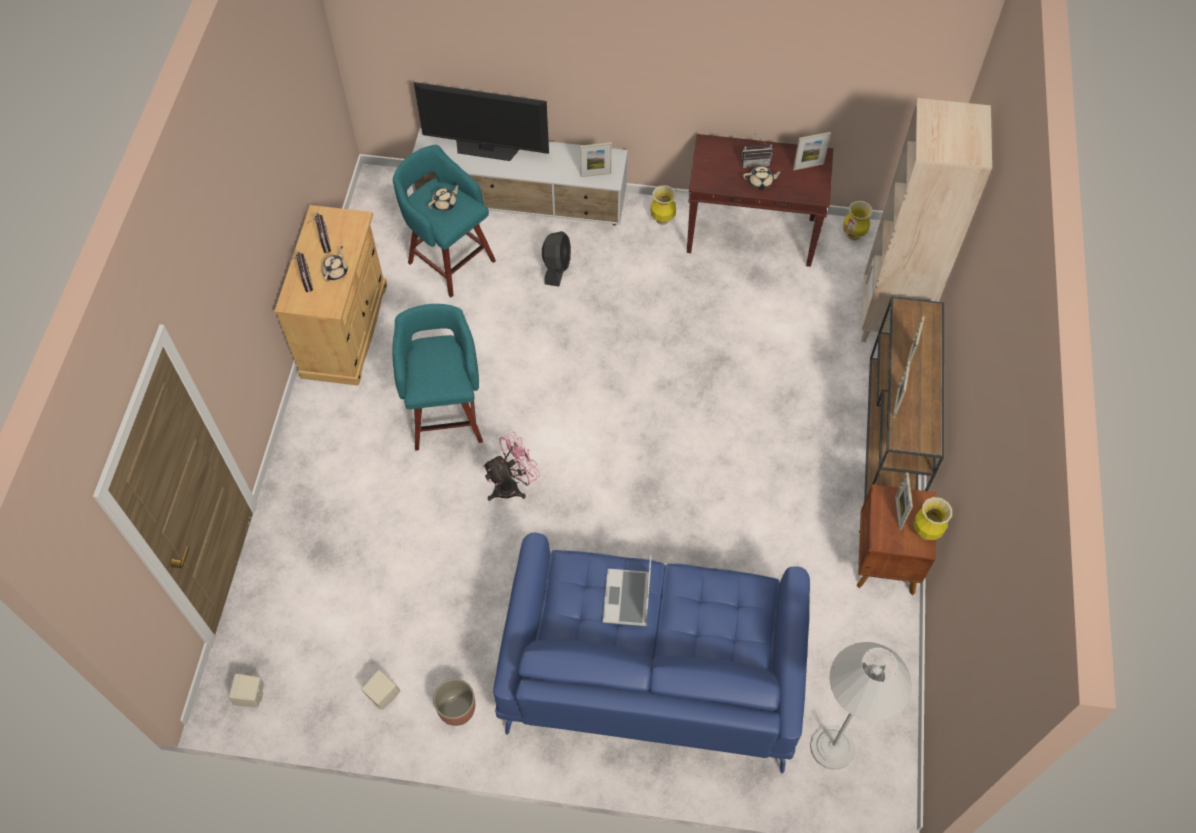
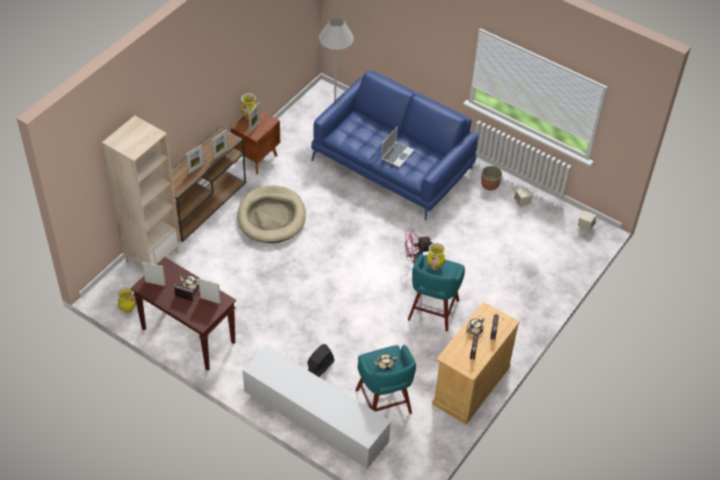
camera: 155 degrees left, 10 degrees down
television [414,82,549,161] -> none
picture frame [580,142,612,177] -> picture frame moved to [198,278,221,304]
vase [650,185,676,225] -> vase moved to [427,243,445,270]
none -> beige dog bed [237,186,306,243]

